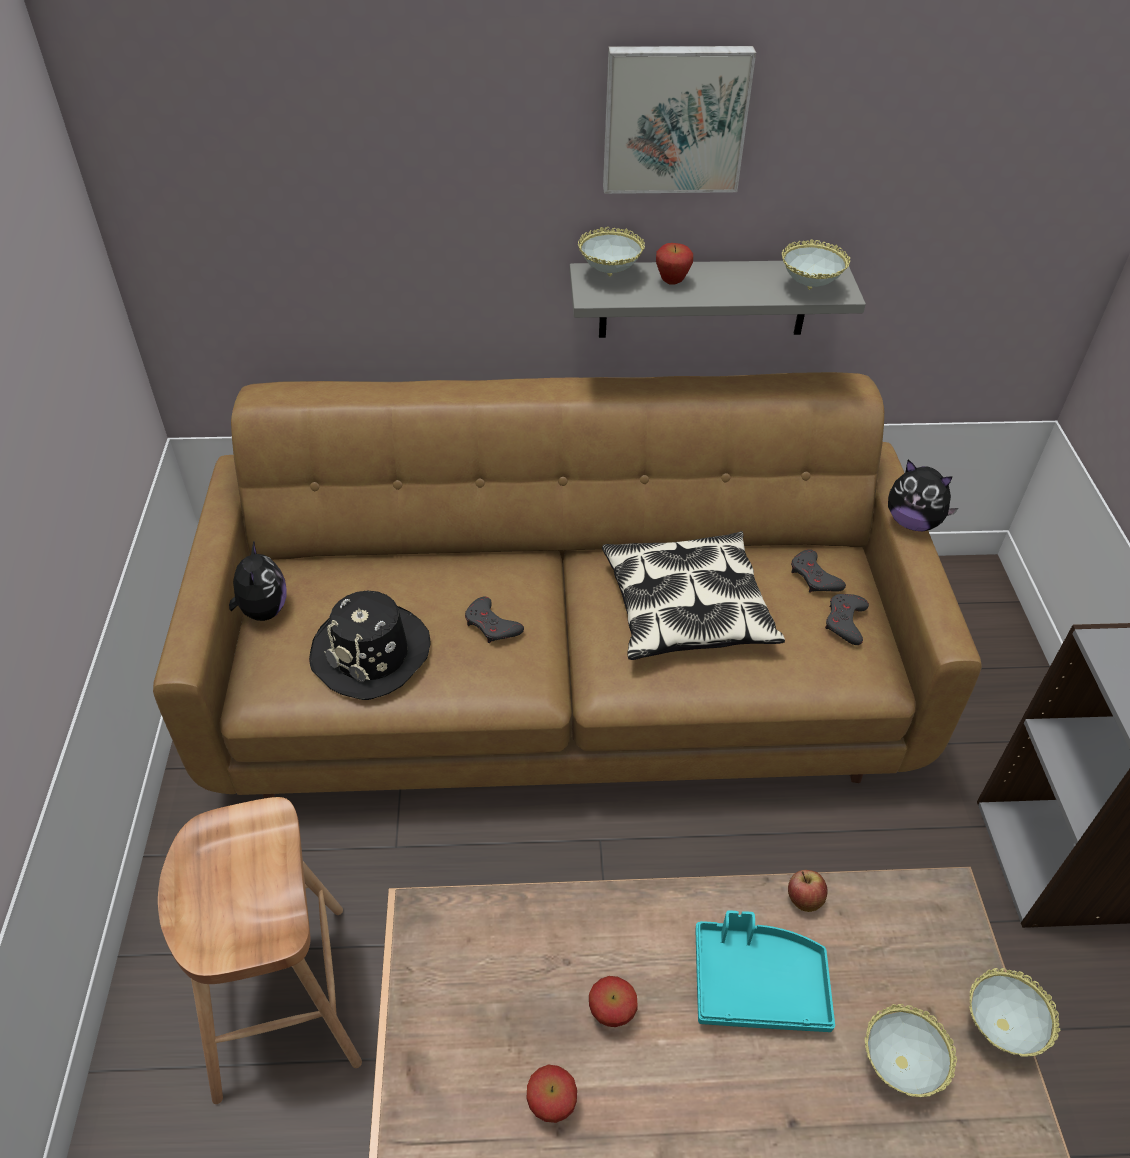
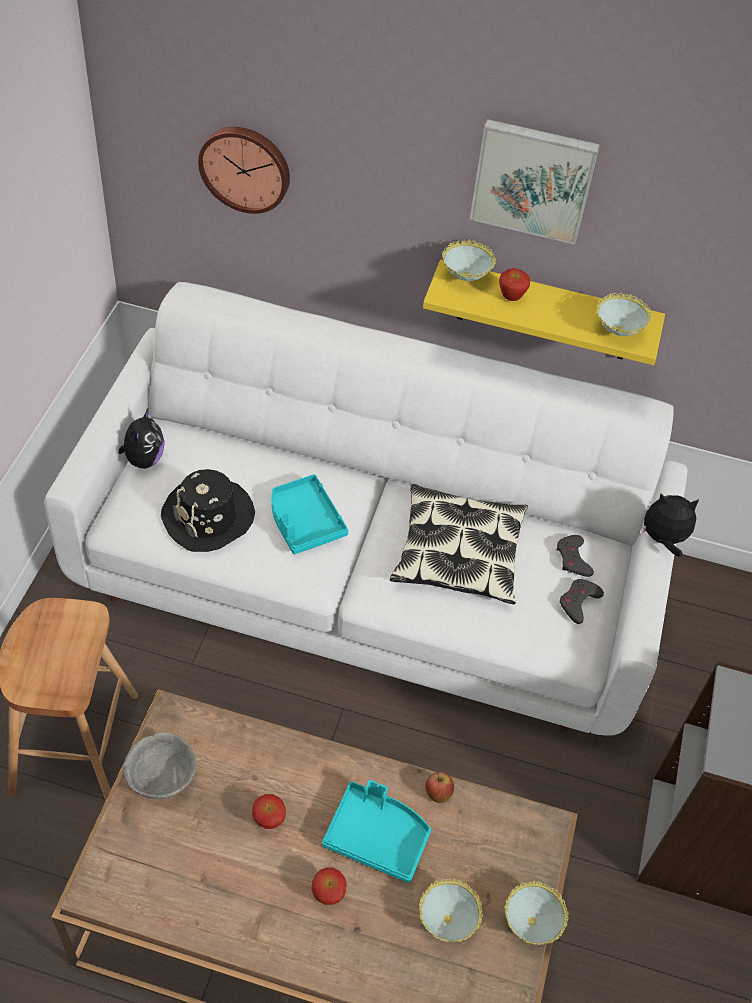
camera: 15 degrees right, 5 degrees up
brown sofa [153,372,982,798] -> white sofa [44,282,687,736]
grey game controller [465,597,524,643] -> turquoise tray [271,474,349,554]
apple [526,1064,577,1123] -> apple moved to [312,868,347,905]
grey shelf [570,261,866,338] -> yellow shelf [423,260,665,365]
plush toy [888,459,958,531] -> plush toy turned 135 degrees clockwise [639,494,699,557]
none -> grey bowl [123,733,196,799]
none -> wall clock [198,127,290,214]

